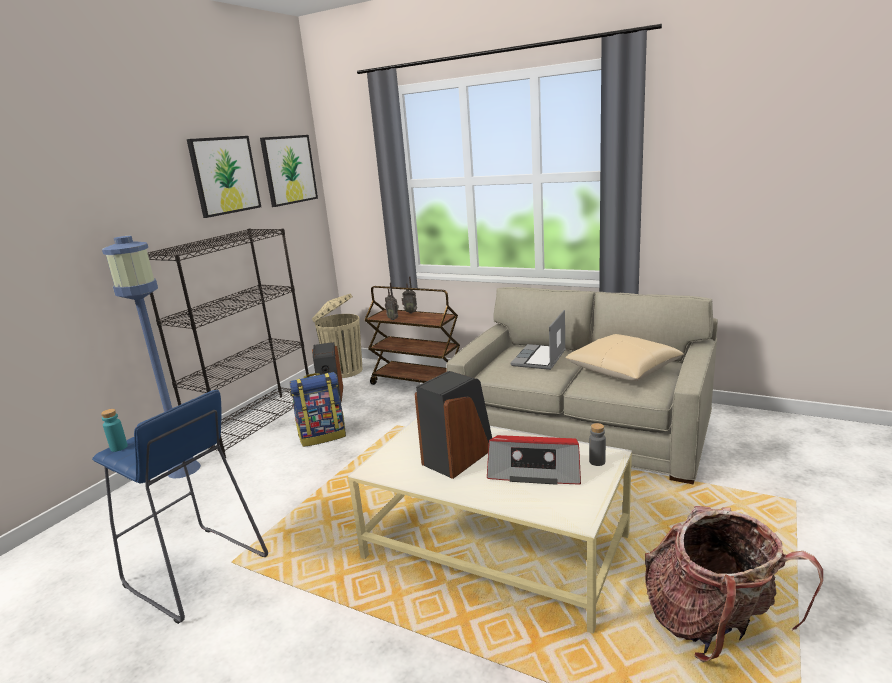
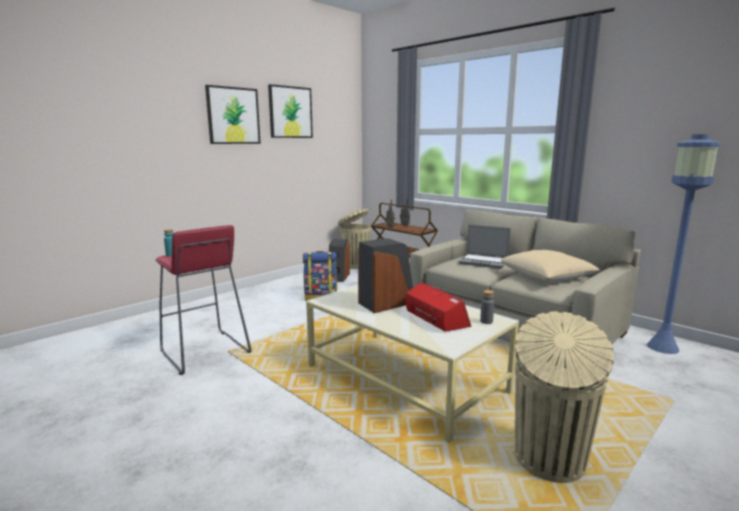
camera: 15 degrees right, 5 degrees down
blue stool [92,390,268,624] -> red stool [155,225,252,375]
blue floor lamp [102,236,201,479] -> blue floor lamp moved to [647,134,721,354]
black bookcase [148,228,309,458] -> none
picture [260,135,318,207] -> picture moved to [205,85,261,144]
radio [487,435,581,485] -> radio turned 150 degrees counterclockwise [405,282,471,332]
laptop [510,310,566,370] -> laptop turned 105 degrees counterclockwise [459,225,511,269]
backpack [645,506,823,662] -> beige trash can [515,311,614,483]

